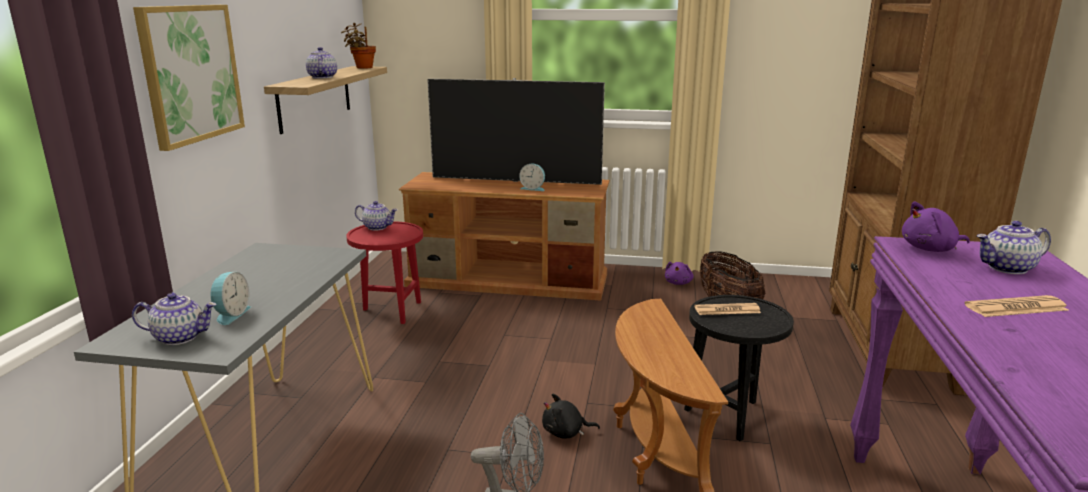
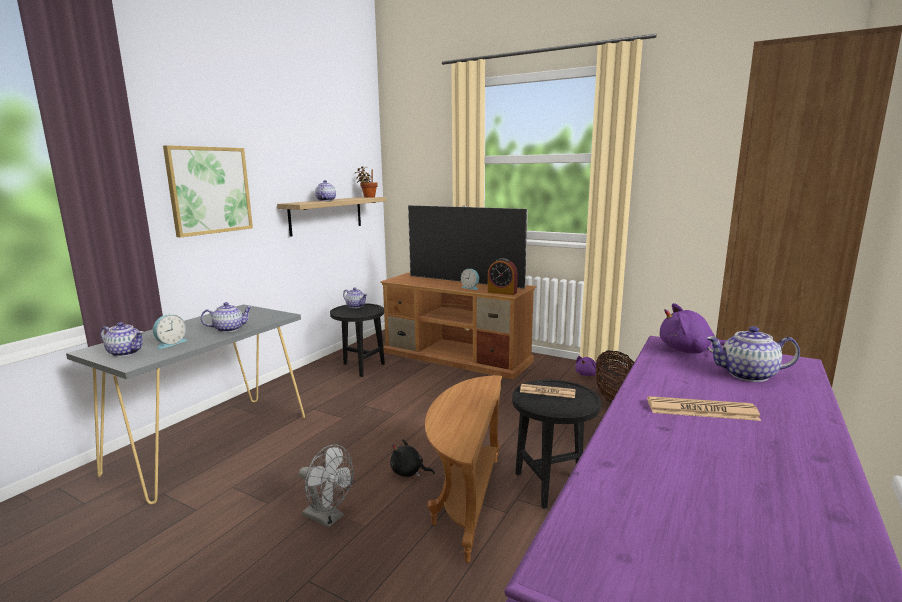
camera: 20 degrees right, 5 degrees down
red side table [346,221,423,324] -> black side table [330,303,385,377]
none -> teapot [201,302,252,332]
none -> alarm clock [488,258,518,295]

